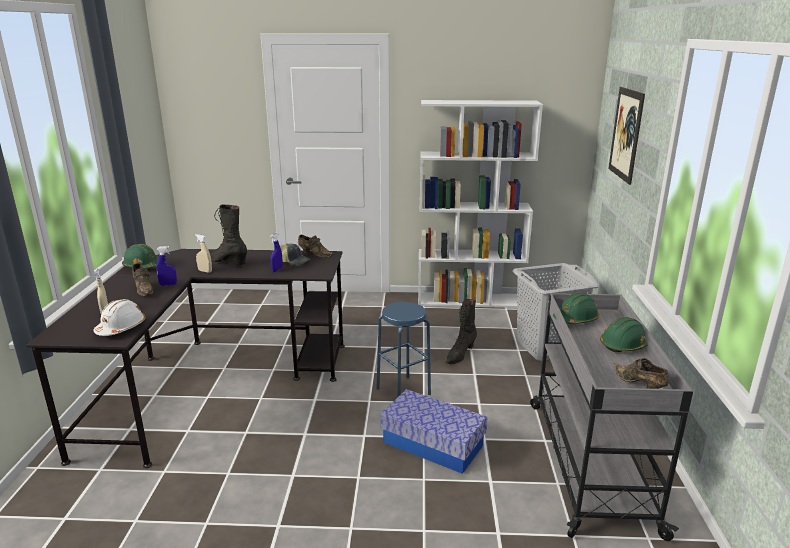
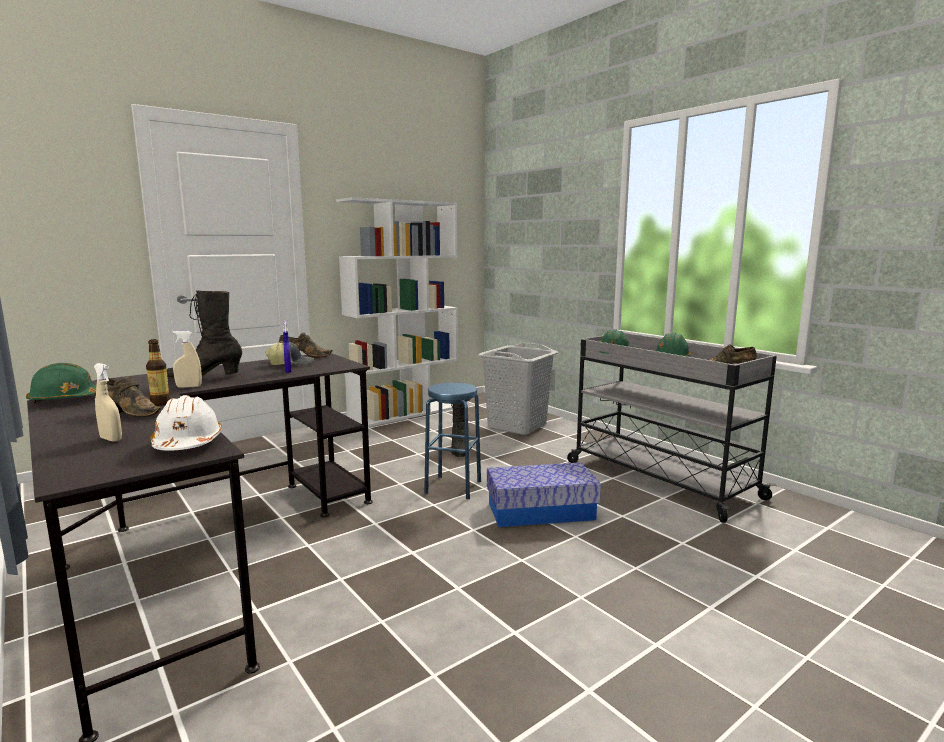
camera: 40 degrees left, 10 degrees down
blue spray bottle [156,246,177,286] -> bottle [146,339,170,406]
picture [608,87,645,185] -> none

